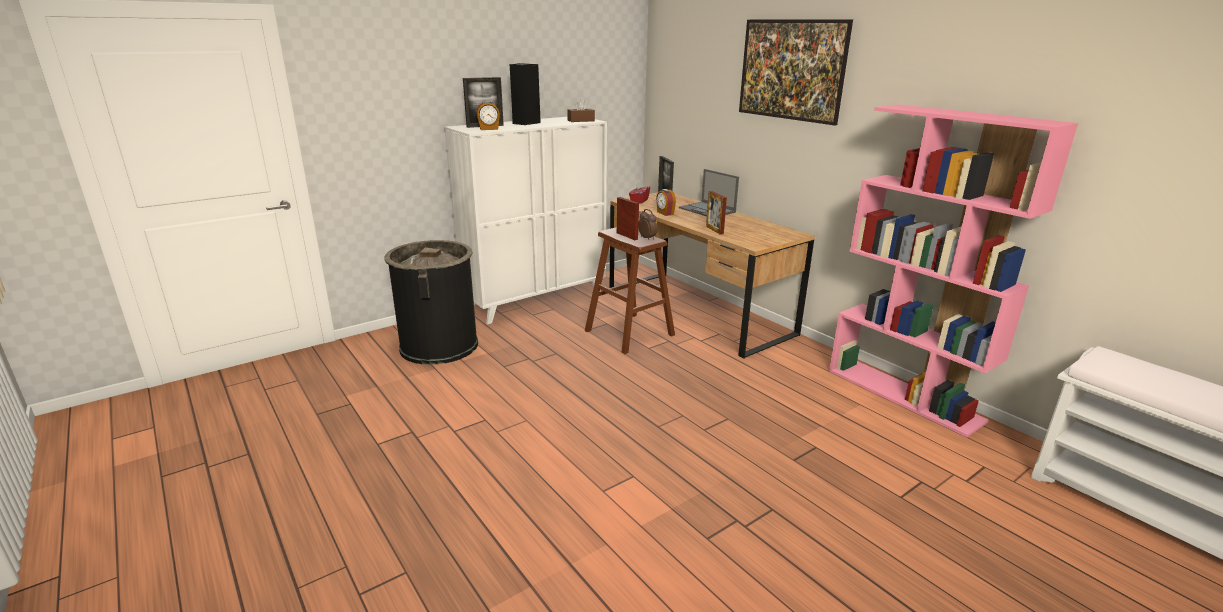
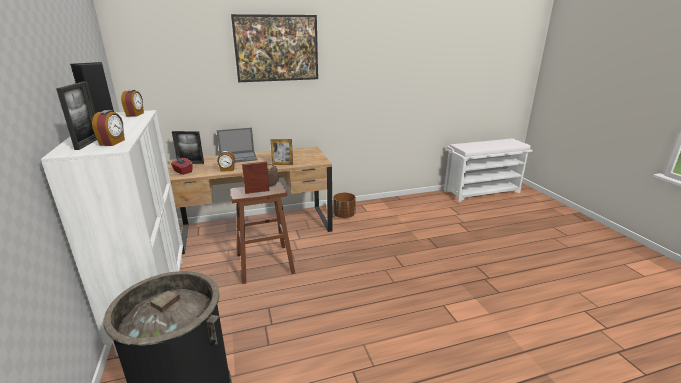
camera: 70 degrees left, 0 degrees up
brown tissue box [567,99,595,122] -> alarm clock [121,90,144,117]
pink bookcase [829,105,1078,437] -> none
none -> brown planter [333,193,356,218]

